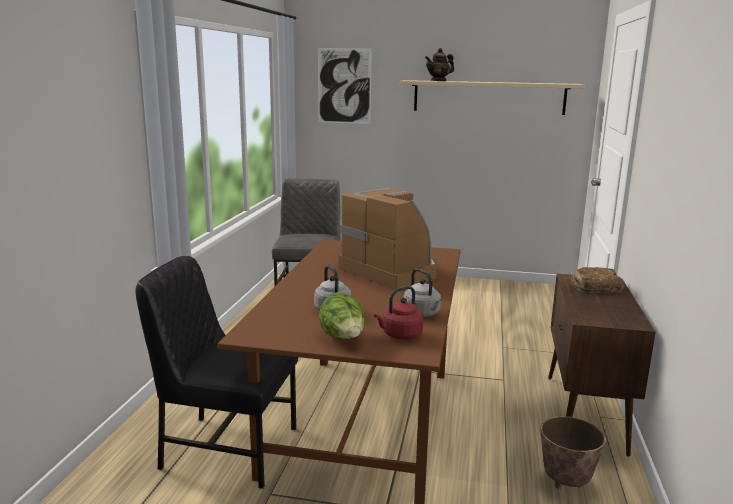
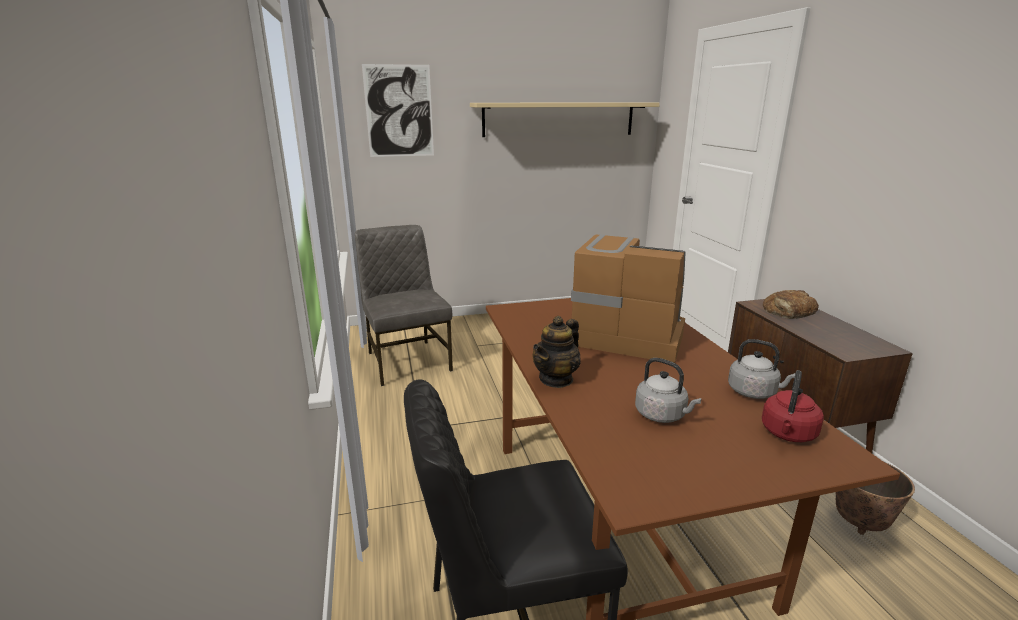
camera: 25 degrees left, 5 degrees up
lettuce [319,293,365,339] -> none
teapot [425,48,454,81] -> teapot moved to [533,316,581,388]

